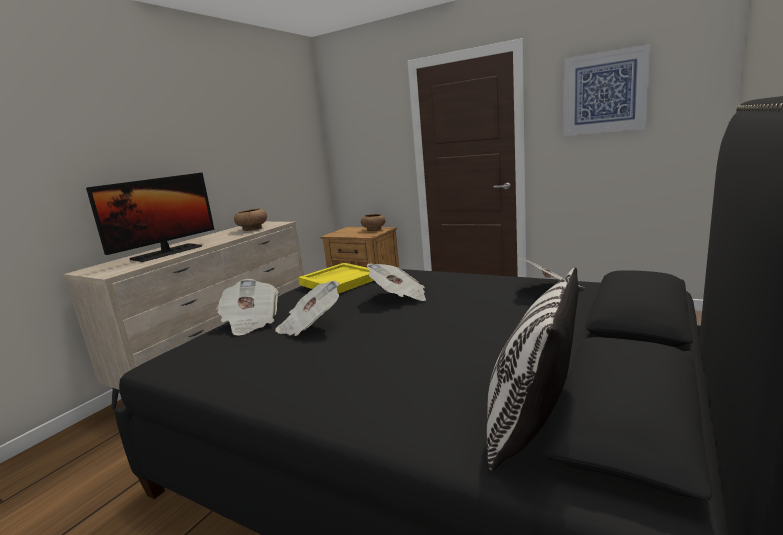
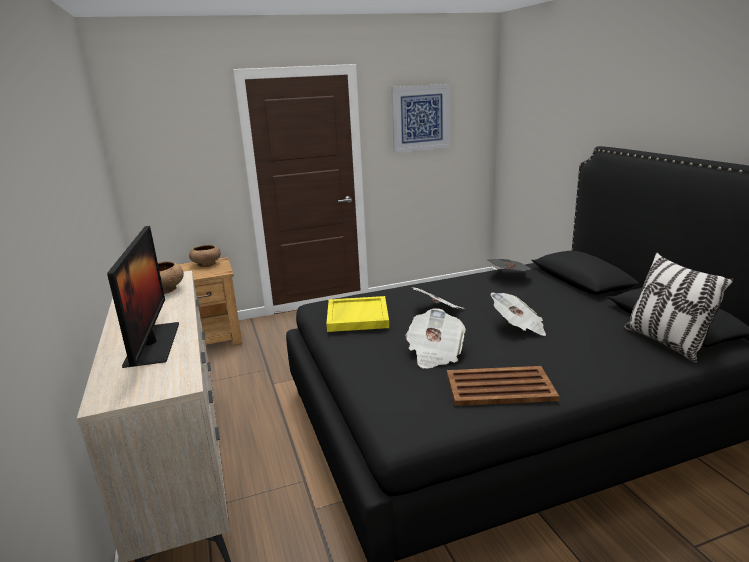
camera: 50 degrees left, 5 degrees up
newspaper [216,279,278,336] -> newspaper moved to [491,292,546,336]
none -> brown tray [447,366,559,406]

